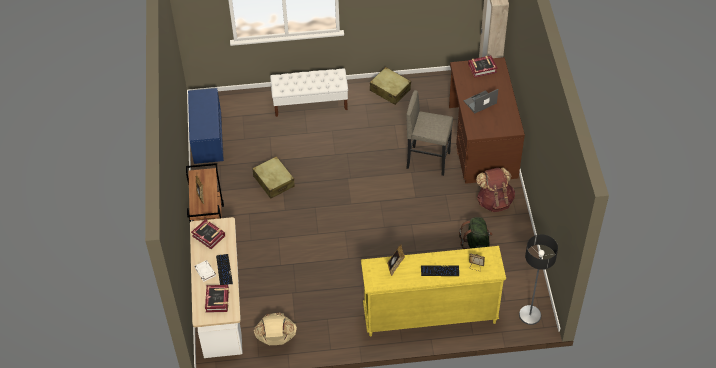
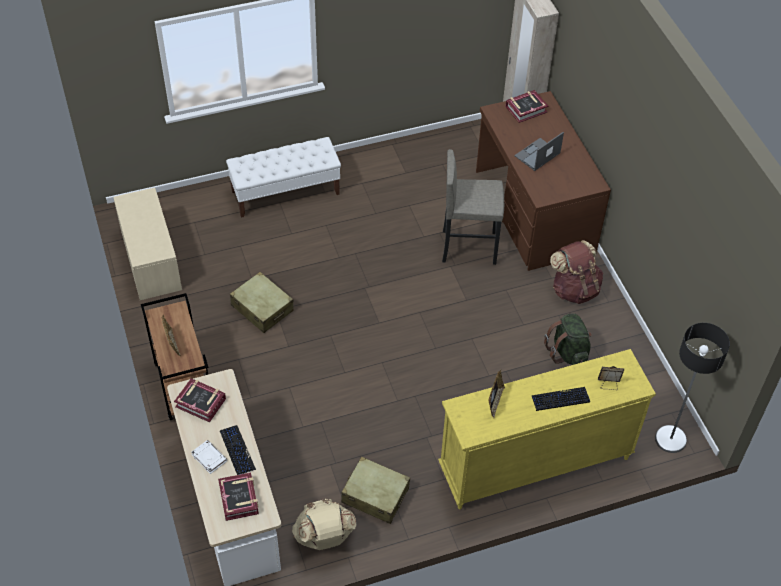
camera: 15 degrees left, 0 degrees up
blue bench [188,88,224,164] -> beige bench [114,188,182,300]
beige suitcase [370,67,411,105] -> beige suitcase moved to [341,456,410,524]

